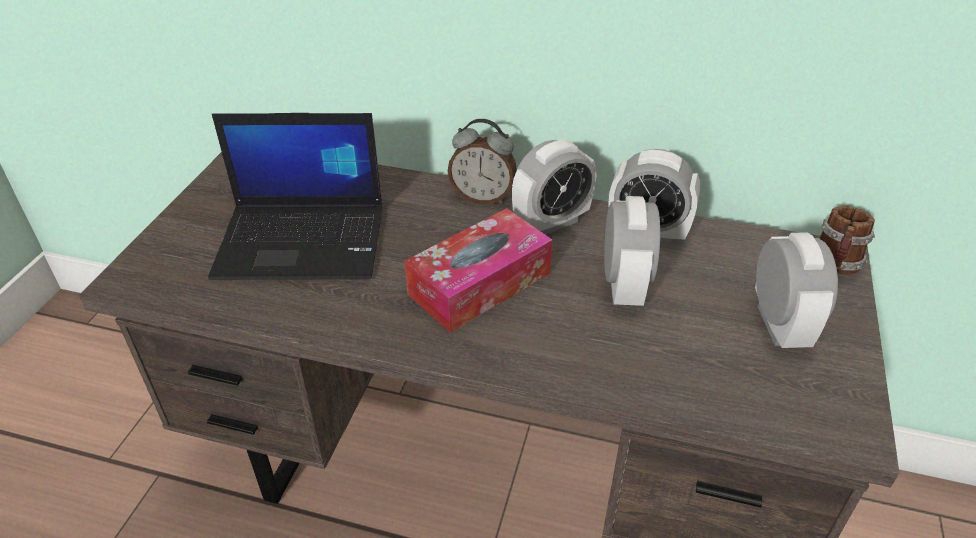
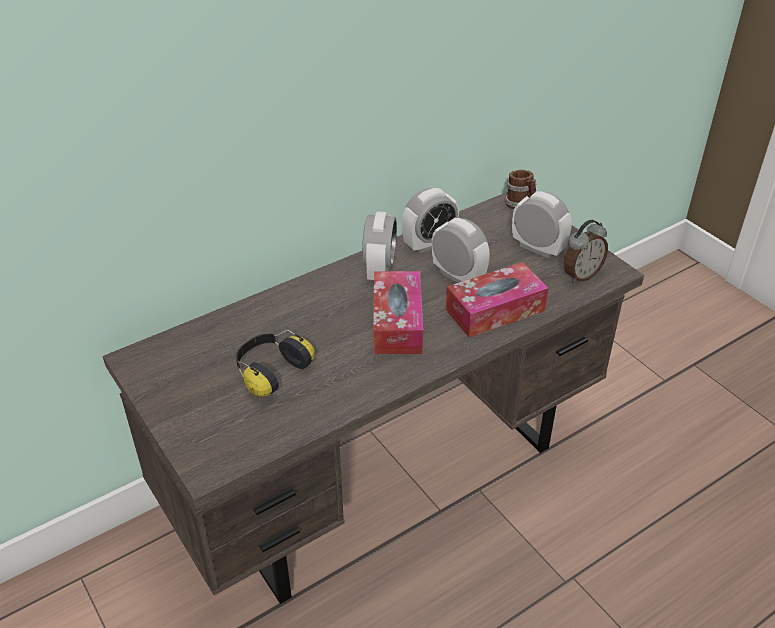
camera: 50 degrees left, 0 degrees up
laptop [208,113,383,280] -> headphones [236,330,315,398]
alarm clock [448,119,517,204] -> alarm clock moved to [564,220,608,283]
none -> tissue box [446,262,548,338]

